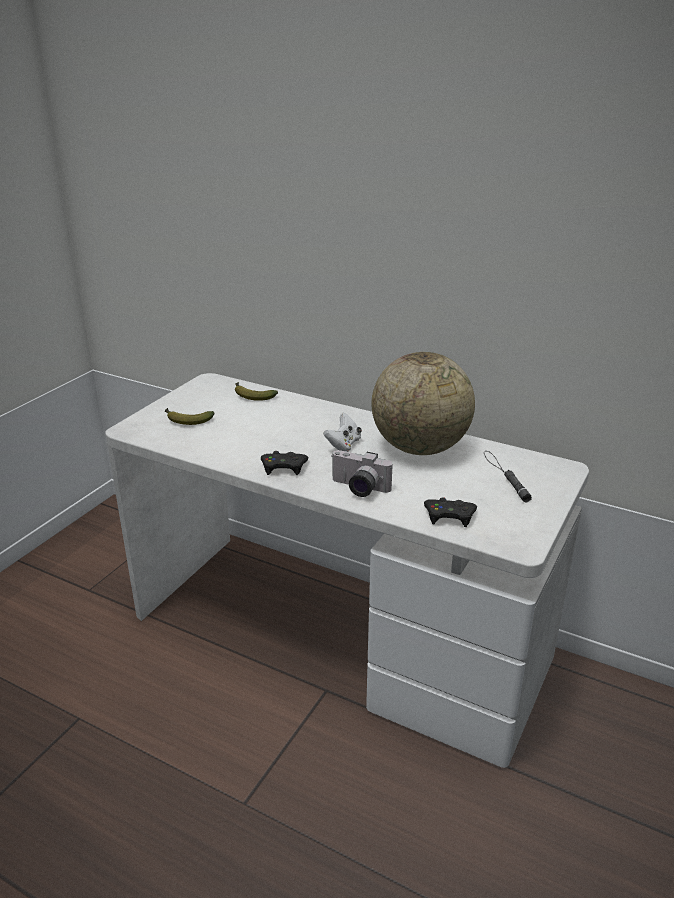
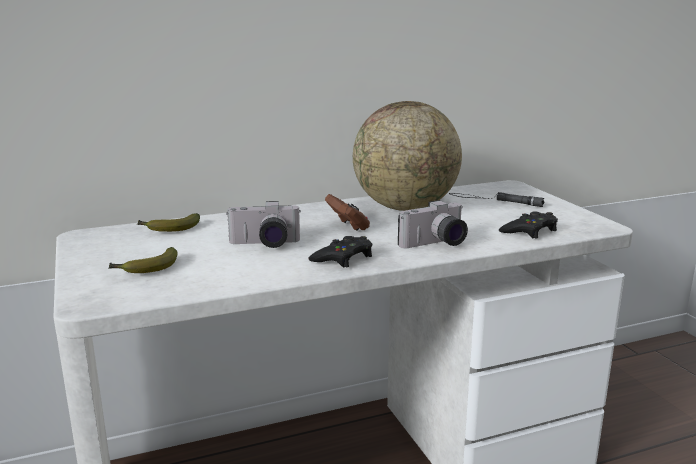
camera: 50 degrees left, 10 degrees down
white game controller [324,413,362,452] -> brown game controller [325,194,370,231]
none -> camera [226,201,301,248]

